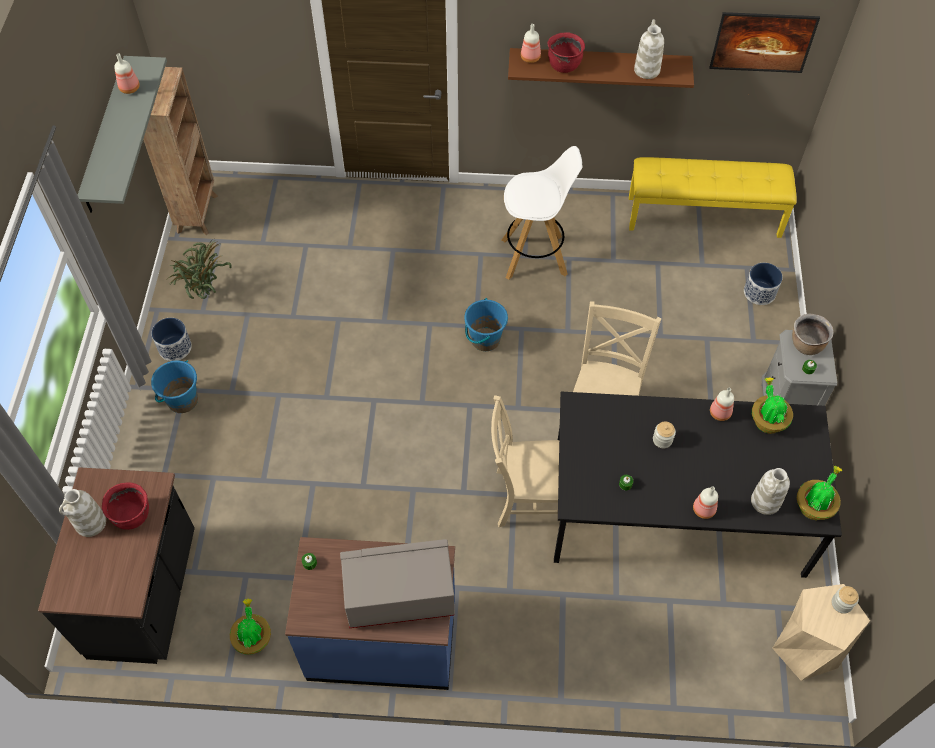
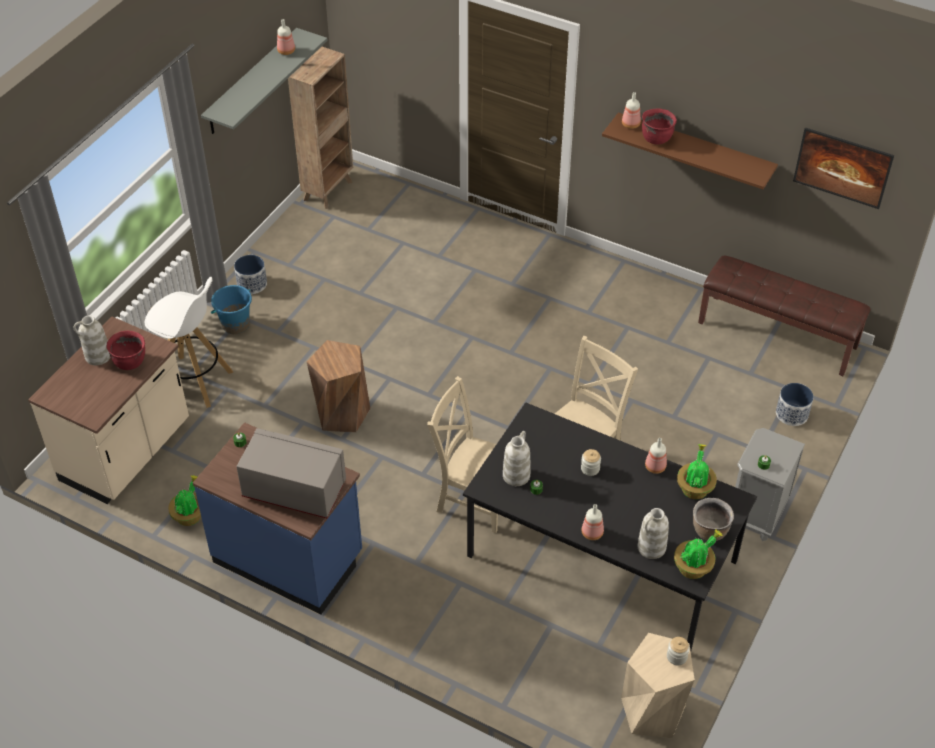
camera: 25 degrees right, 10 degrees down
black counter [38,467,195,664] -> beige counter [28,317,189,504]
potted plant [165,240,232,299] -> none
blue bucket [464,298,508,351] -> none
white stool [501,146,582,280] -> white stool moved to [145,277,234,408]
yellow bench [629,157,796,238] -> brown bench [698,256,871,376]
white vase [634,19,664,79] -> white vase moved to [503,431,531,486]
brown cooking pot [792,314,833,355] -> brown cooking pot moved to [693,498,734,541]
none -> brown stool [306,340,371,433]

